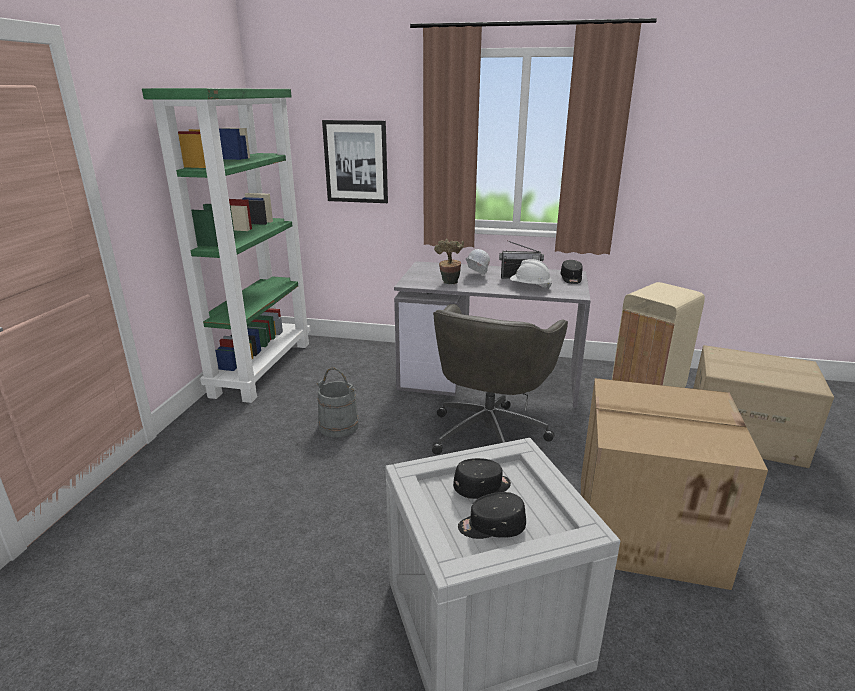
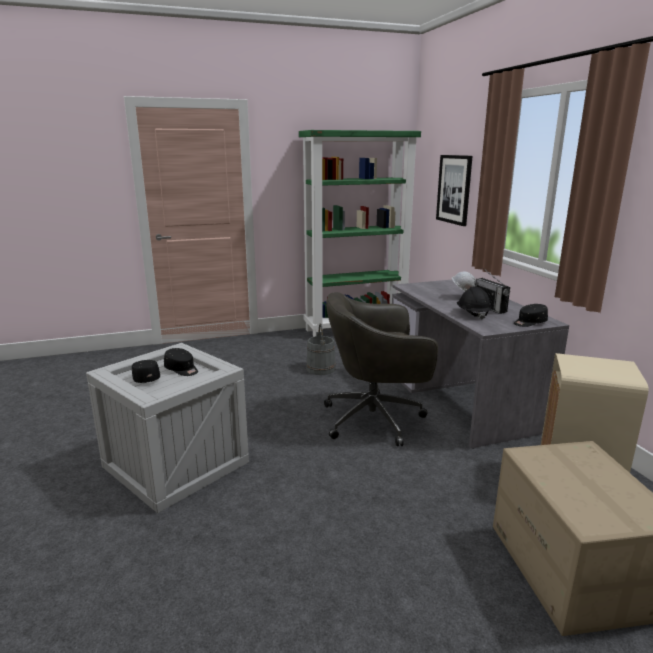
camera: 60 degrees right, 5 degrees down
potted plant [434,239,464,284] -> none
white hard hat [510,259,552,289] -> black hard hat [457,287,491,320]
cardboard box [581,378,768,590] -> none

